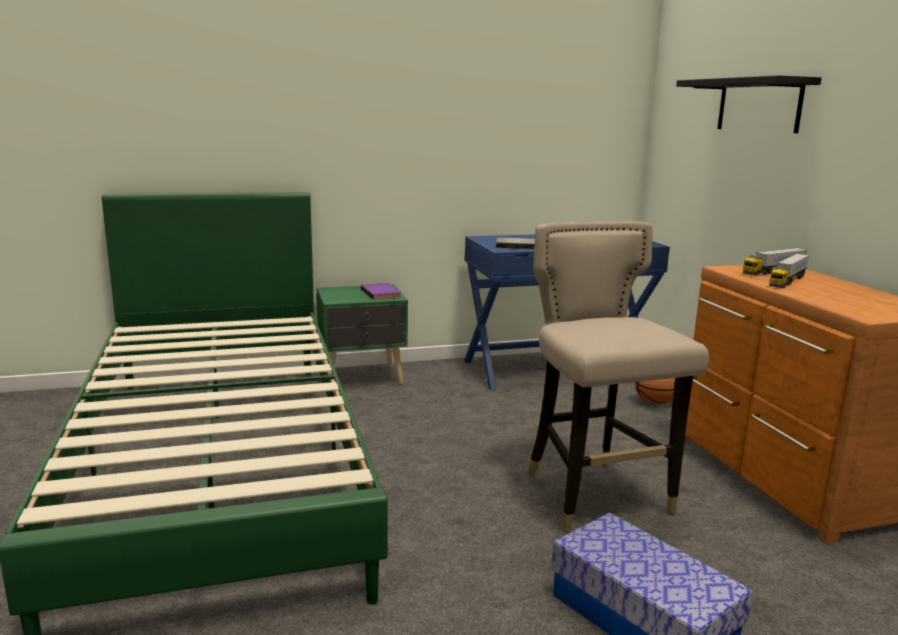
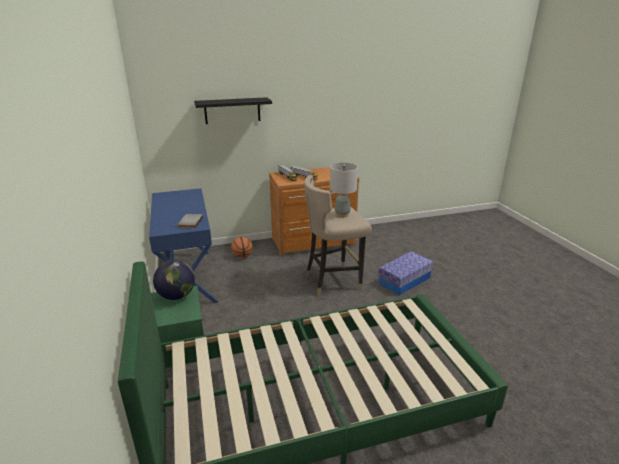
camera: 90 degrees left, 10 degrees up
purple book [361,283,401,300] -> globe [153,260,195,300]
none -> grey table lamp [330,163,358,218]

